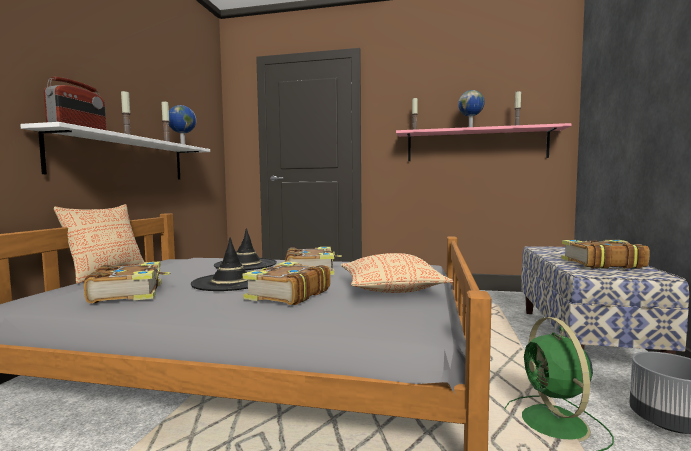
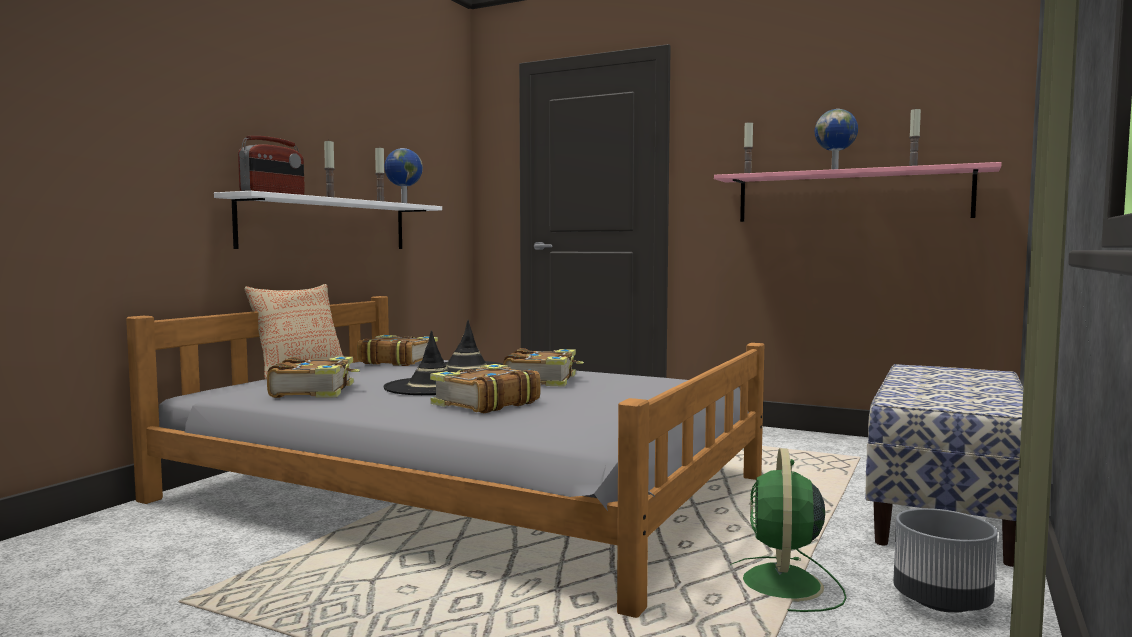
camera: 15 degrees right, 0 degrees up
beige pillow [341,253,453,293] -> none
book [561,240,650,269] -> book moved to [357,335,438,366]

